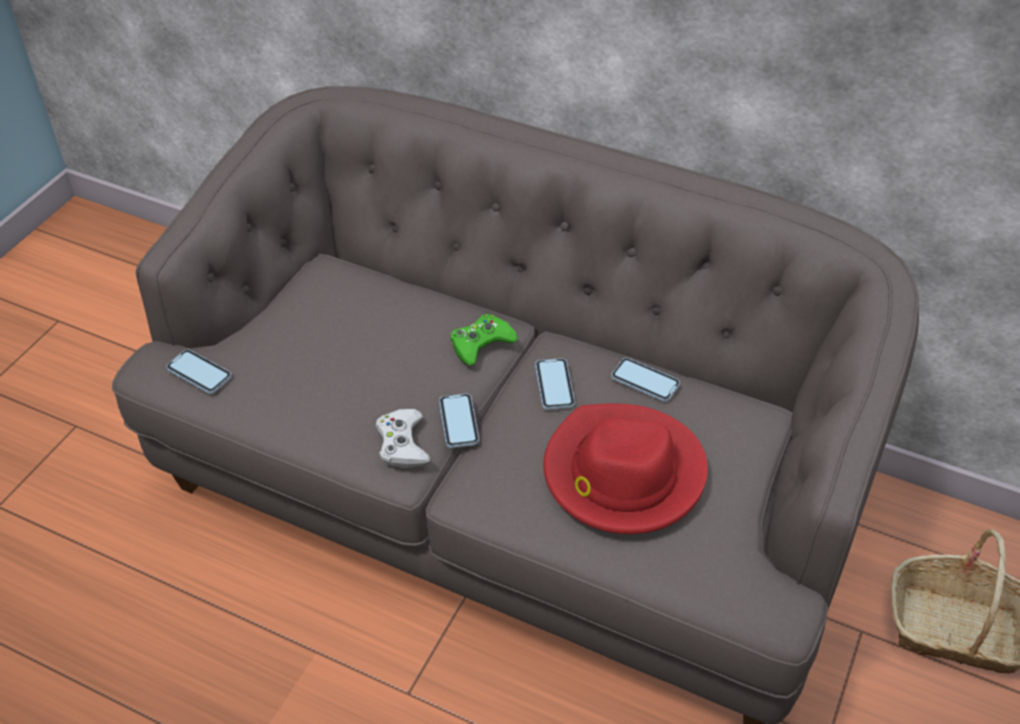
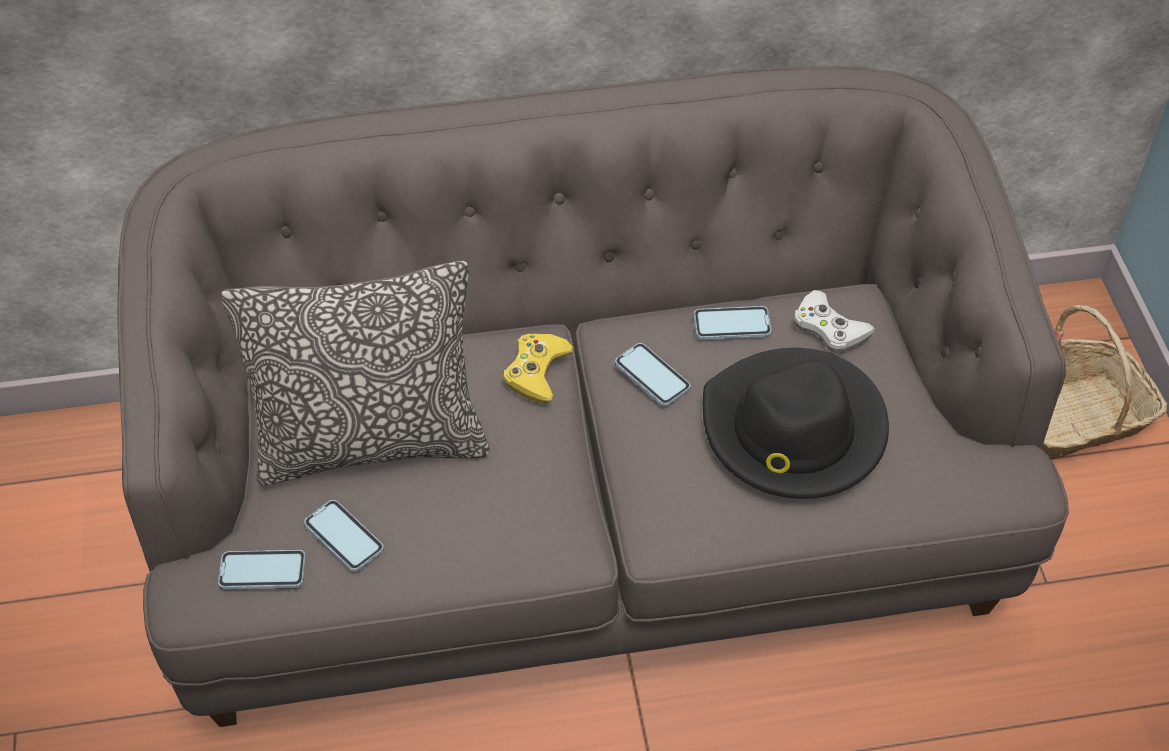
camera: 35 degrees left, 5 degrees up
white game controller [376,409,430,468] -> white game controller moved to [794,290,875,353]
phone [439,393,479,448] -> phone moved to [304,500,384,572]
green game controller [451,314,518,366] -> yellow game controller [503,333,573,403]
red hat [544,403,708,534] -> black hat [703,348,889,499]
none -> pillow [221,261,490,486]

